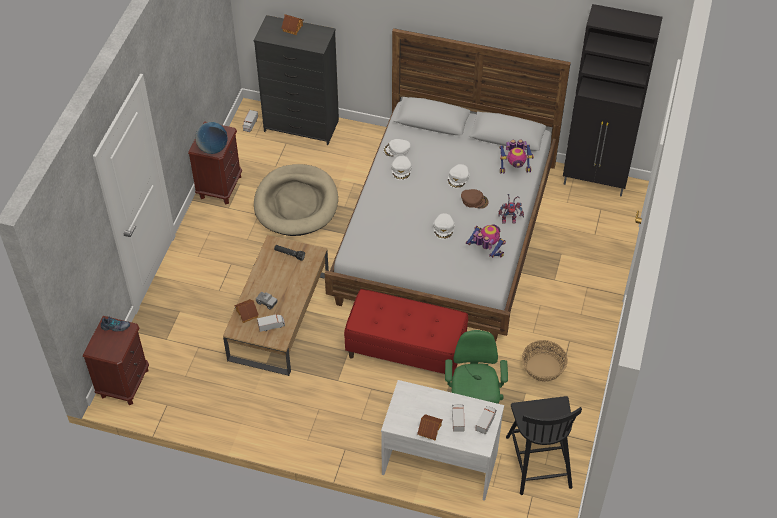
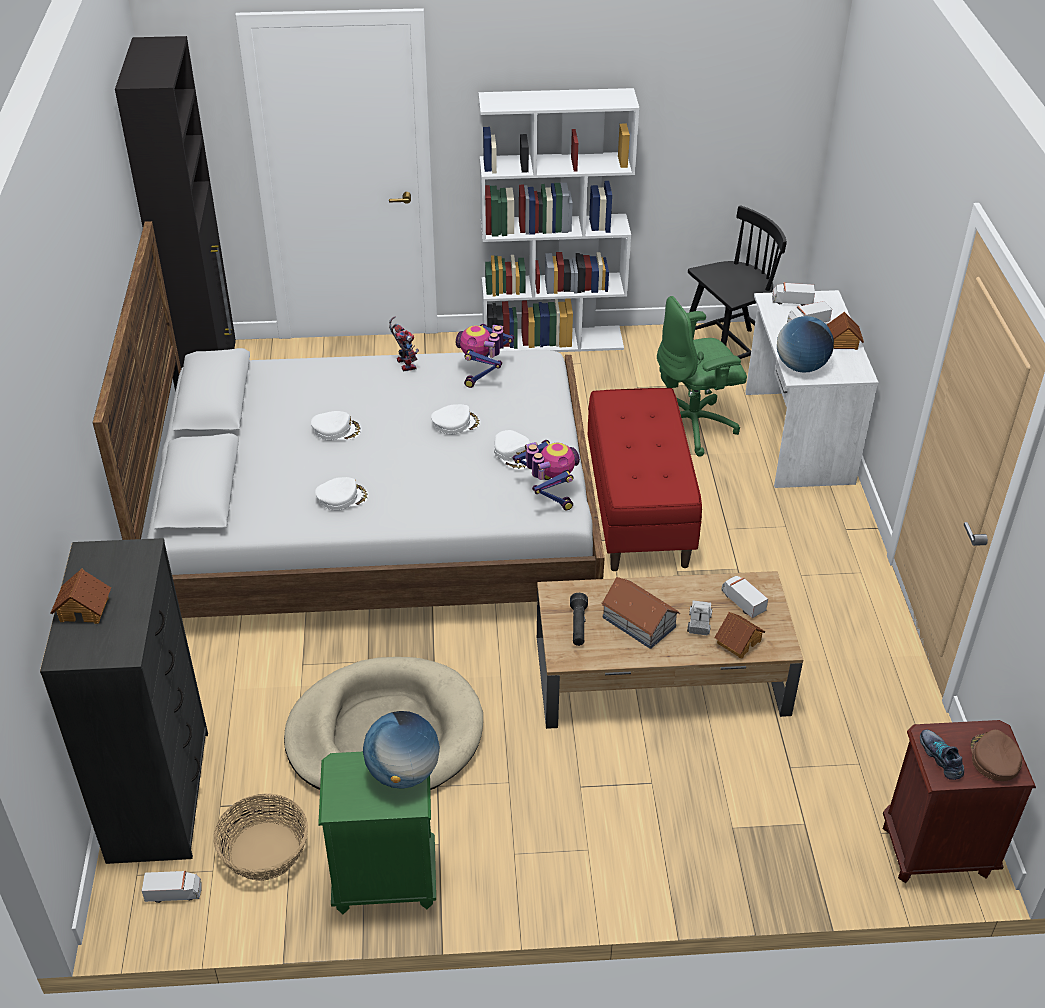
camera: 110 degrees left, 10 degrees down
brown nightstand [188,122,242,205] -> green nightstand [318,752,436,914]
white cap [383,139,410,157] -> white cap moved to [494,430,530,470]
brown cap [461,189,488,209] -> brown cap moved to [971,730,1022,781]
toy robot [499,139,534,174] -> toy robot moved to [513,440,580,510]
basket [522,340,568,382] -> basket moved to [213,793,308,881]
none -> white bookcase [478,88,640,352]
none -> toy house [601,577,680,649]
none -> globe [777,316,834,373]

